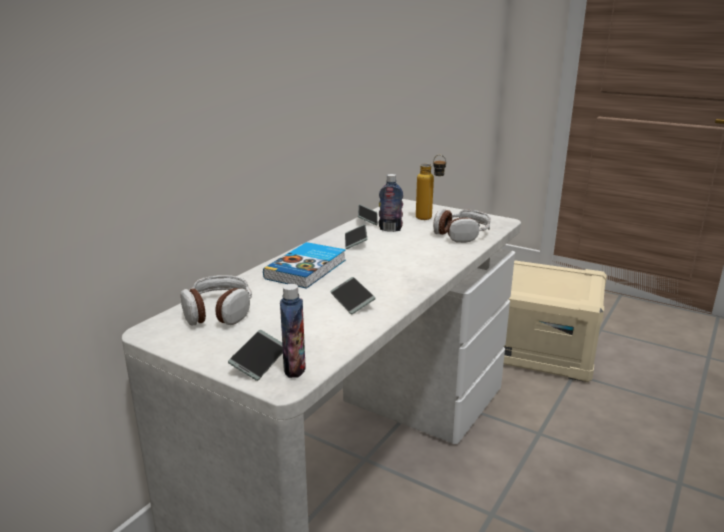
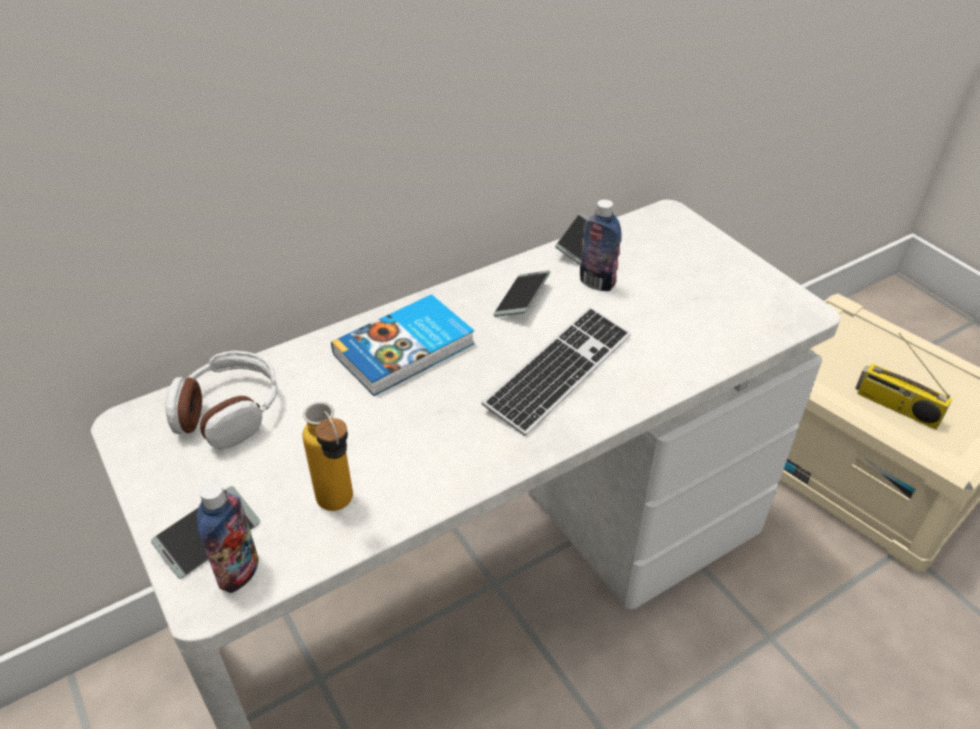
camera: 25 degrees right, 20 degrees up
phone [330,277,376,314] -> none
bottle [416,154,446,220] -> bottle moved to [302,402,353,511]
headphones [433,209,491,243] -> none
none -> keyboard [482,307,631,436]
none -> radio [855,333,953,430]

